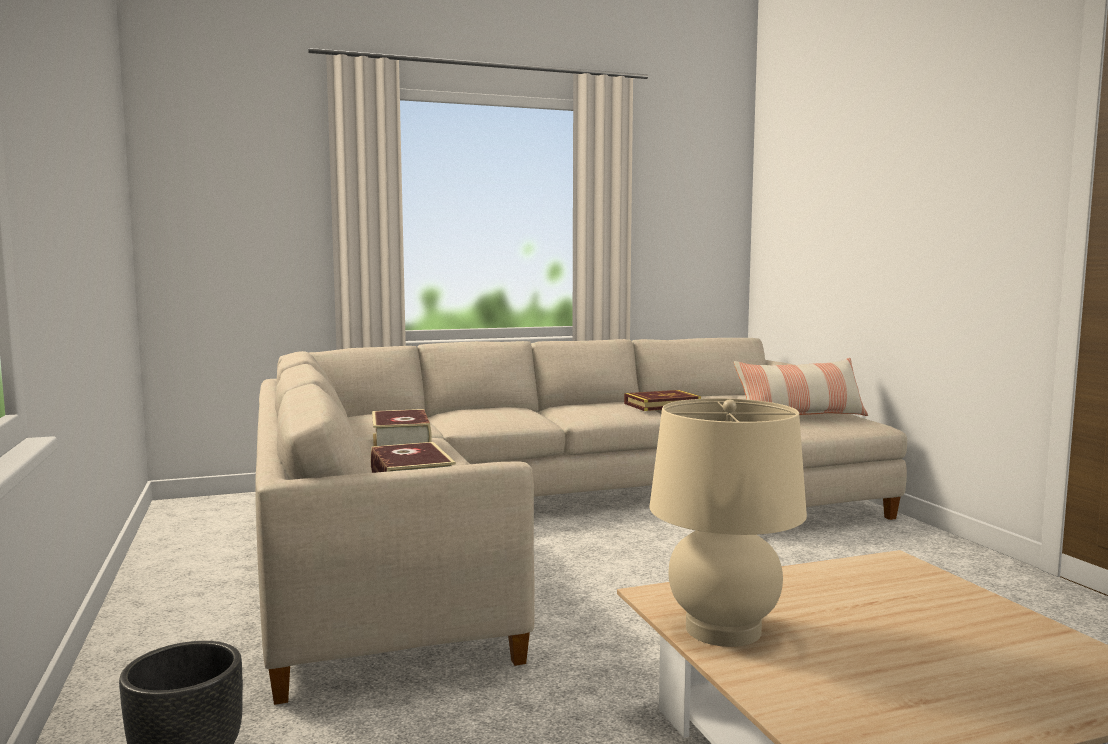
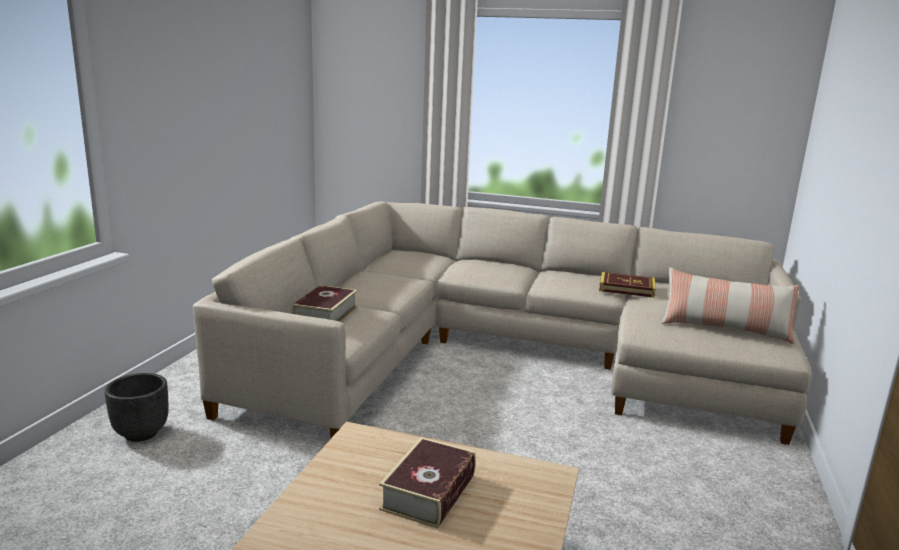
camera: 35 degrees right, 10 degrees up
book [372,409,432,446] -> book moved to [379,437,476,528]
beige table lamp [650,398,807,647] -> none

